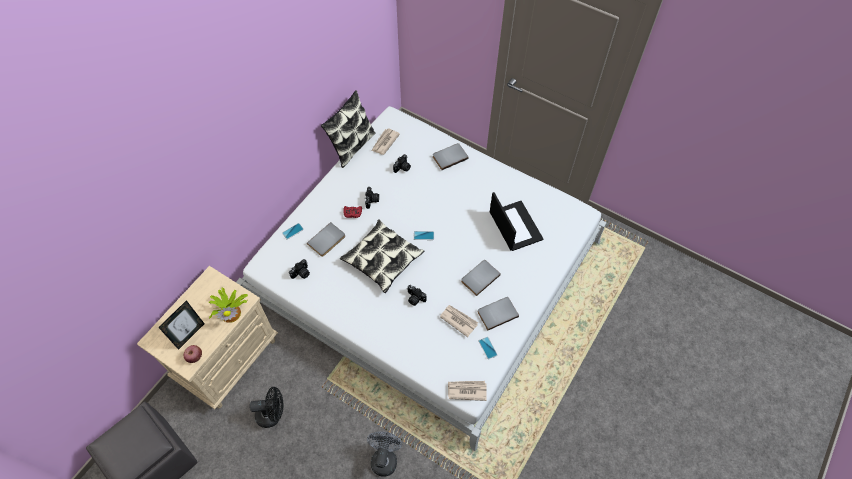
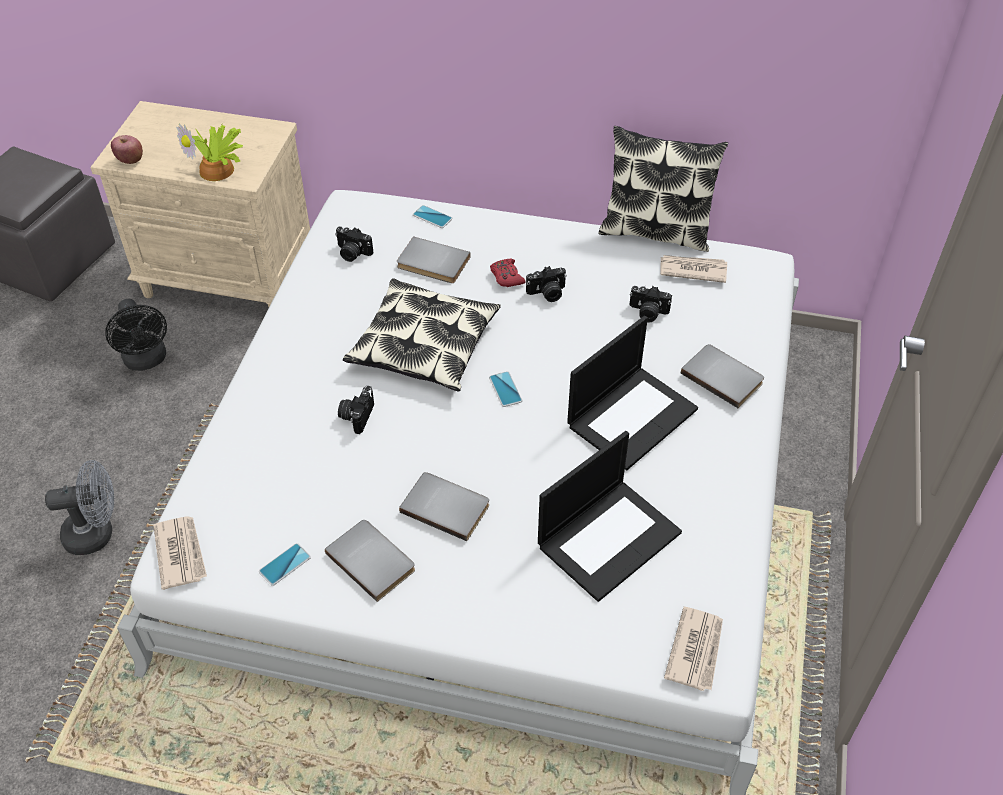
camera: 70 degrees right, 10 degrees down
picture frame [158,300,205,350] -> none
newspaper [440,305,478,337] -> newspaper moved to [664,607,723,691]
none -> laptop [567,316,698,470]

